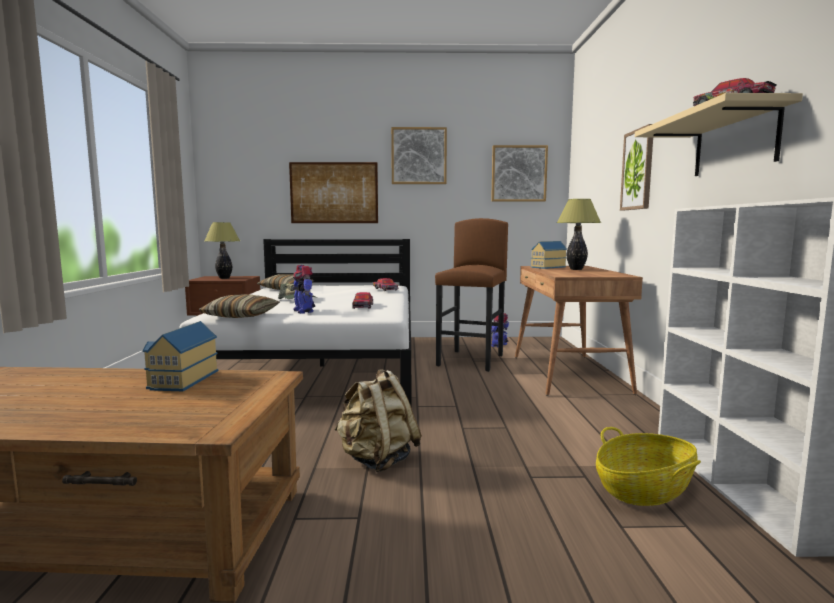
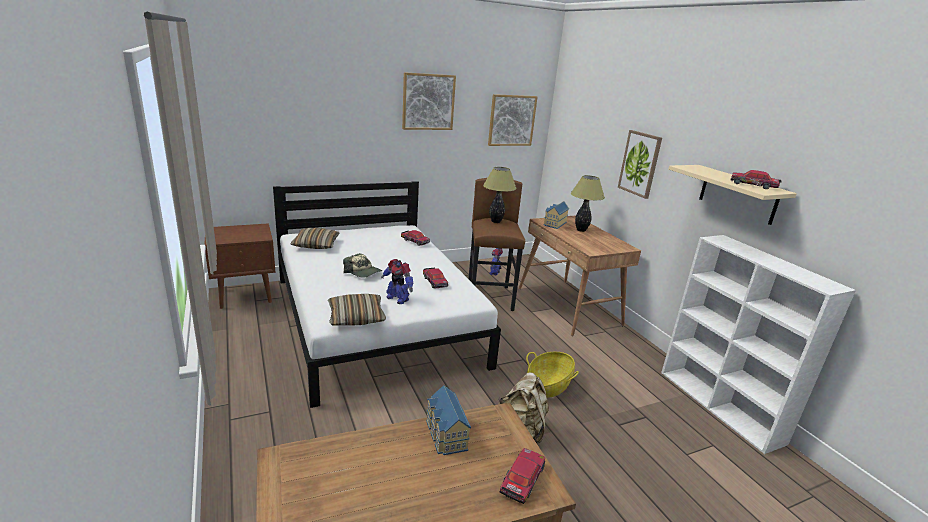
camera: 25 degrees left, 15 degrees up
table lamp [205,222,240,279] -> table lamp moved to [483,167,517,223]
picture [289,162,378,223] -> none
basket [596,427,701,506] -> basket moved to [526,352,579,398]
none -> toy car [500,448,545,504]

